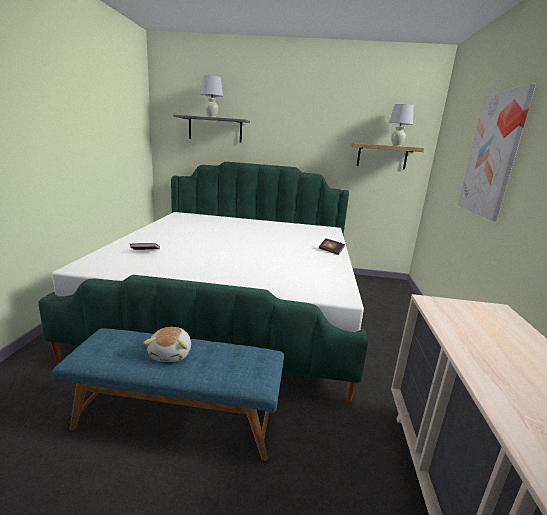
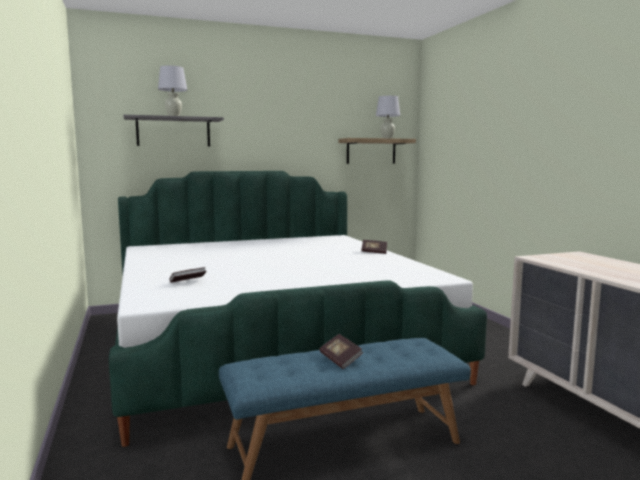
camera: 25 degrees left, 10 degrees down
plush toy [143,327,191,362] -> book [319,334,363,369]
picture [458,83,536,221] -> none

